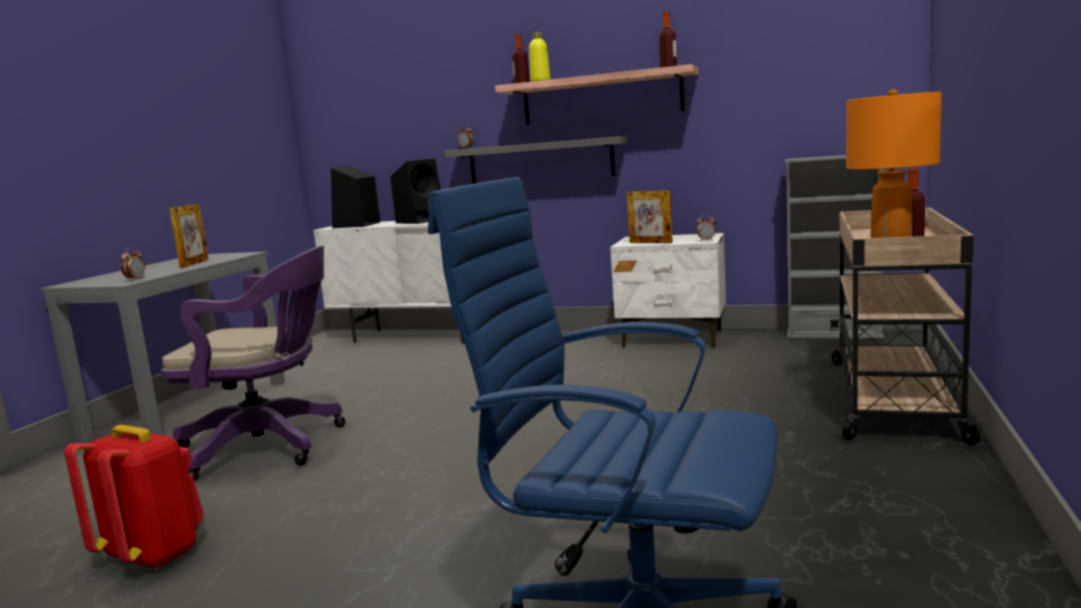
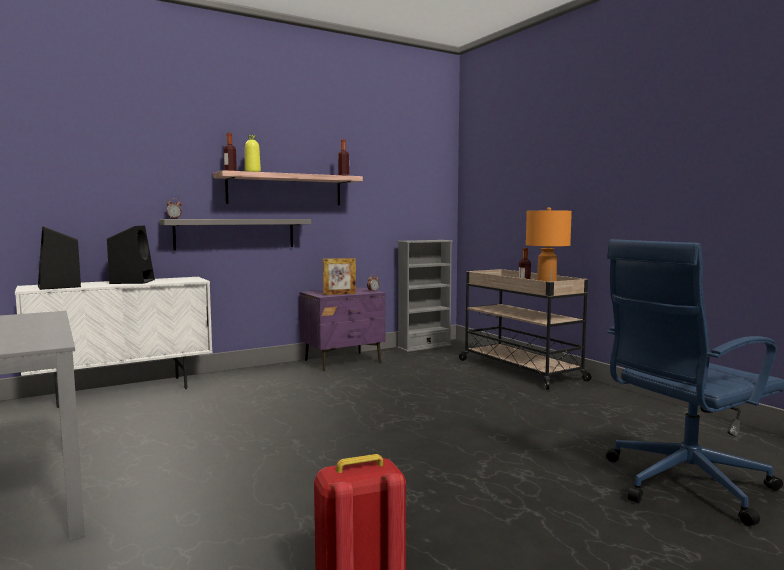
camera: 50 degrees left, 5 degrees down
alarm clock [121,248,145,281] -> none
purple office chair [161,246,346,481] -> none
picture frame [169,204,209,268] -> none
white nightstand [610,233,726,347] -> purple nightstand [299,287,386,371]

